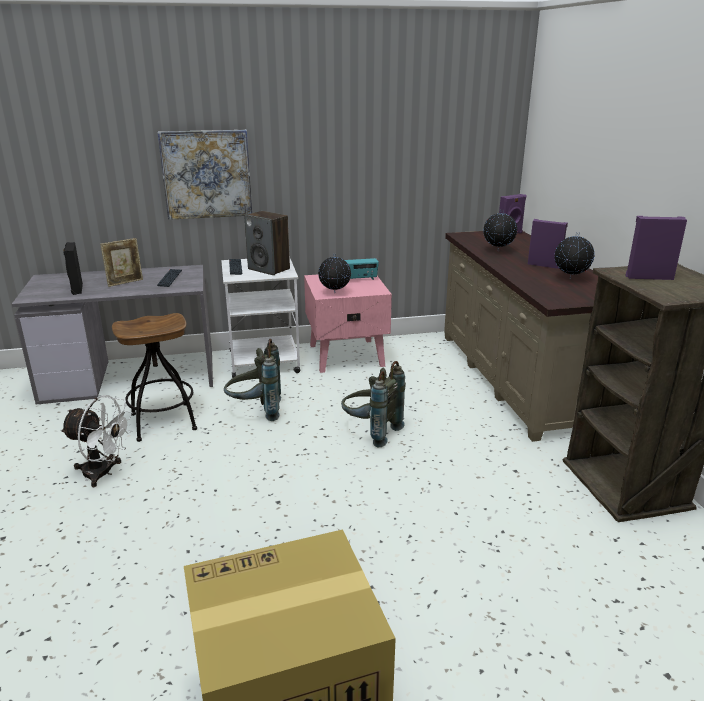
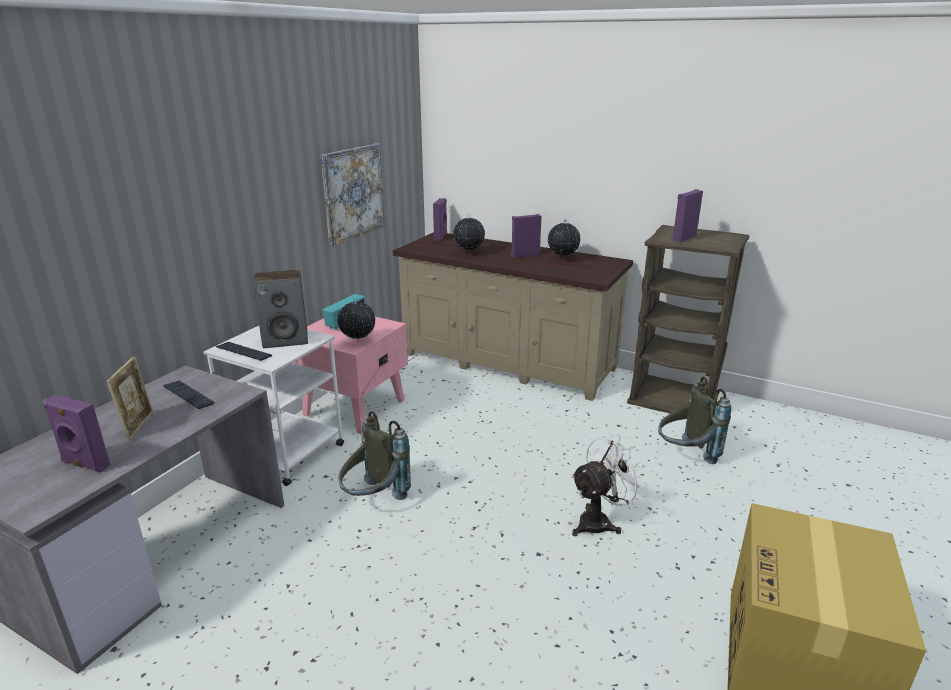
camera: 50 degrees left, 0 degrees up
white fan [60,395,132,487] -> white fan moved to [571,435,647,536]
black speaker [63,242,83,295] -> purple speaker [43,395,110,473]
brown stool [112,313,197,442] -> none
picture [158,130,252,220] -> picture moved to [320,143,385,246]
grey backpack [341,361,406,447] -> grey backpack moved to [658,377,731,464]

